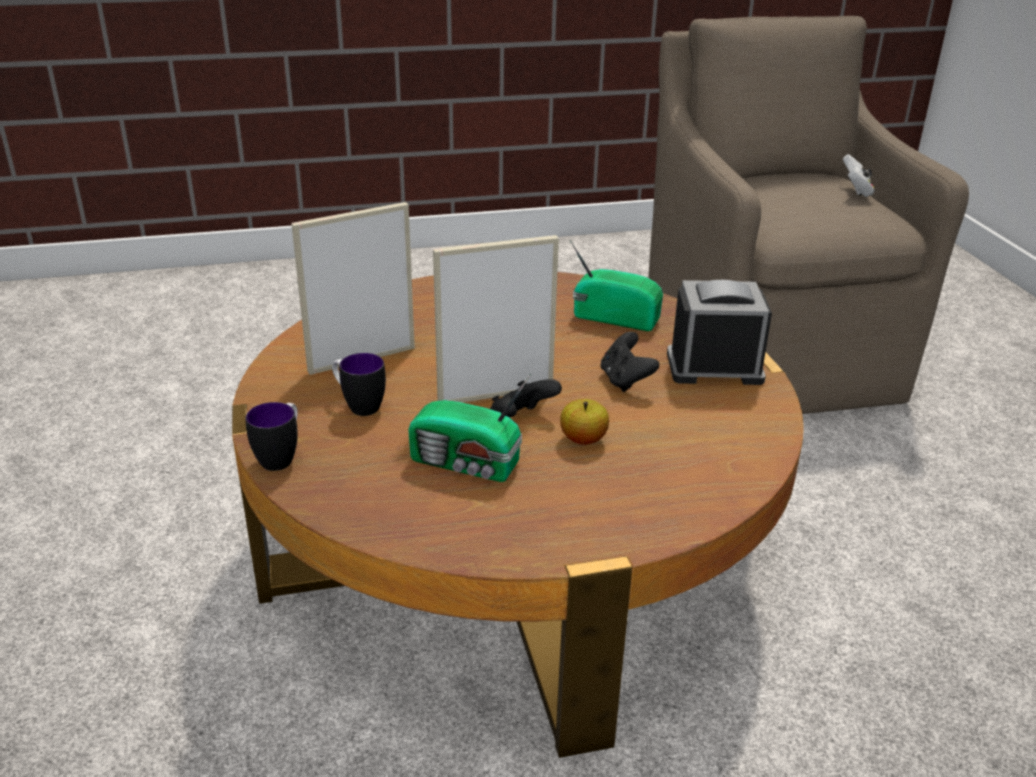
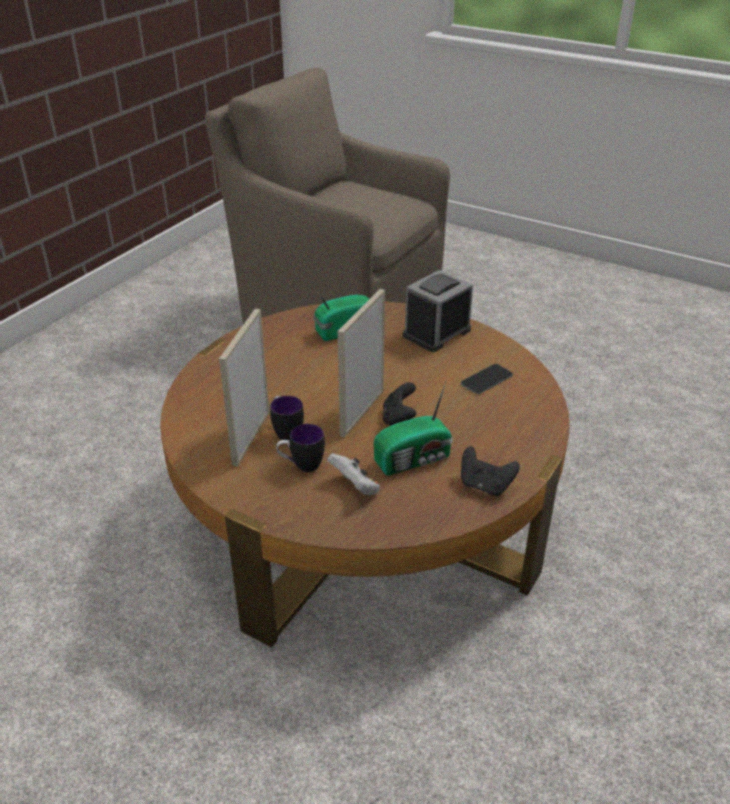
camera: 45 degrees left, 5 degrees up
mug [245,402,298,471] -> mug moved to [270,396,304,440]
apple [560,399,609,445] -> none
black game controller [601,332,659,392] -> black game controller moved to [461,446,520,496]
white game controller [843,154,875,197] -> white game controller moved to [327,454,380,495]
none -> phone [461,364,513,394]

